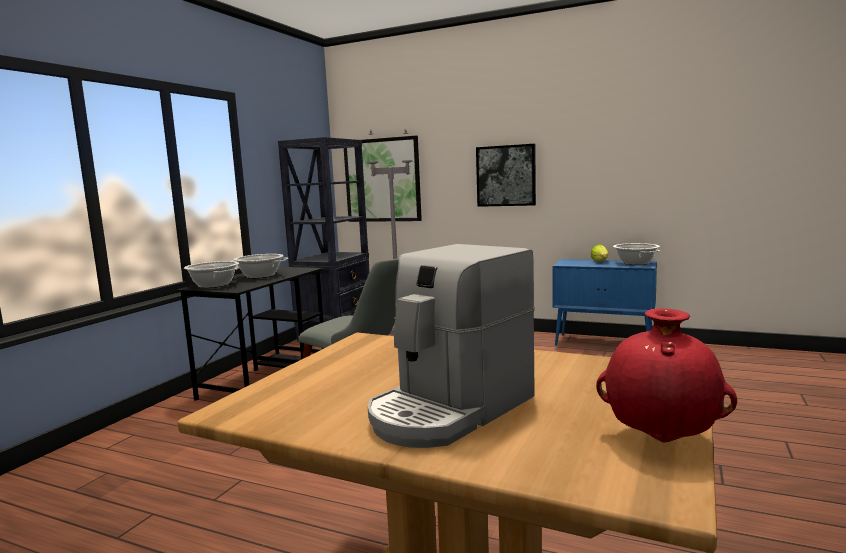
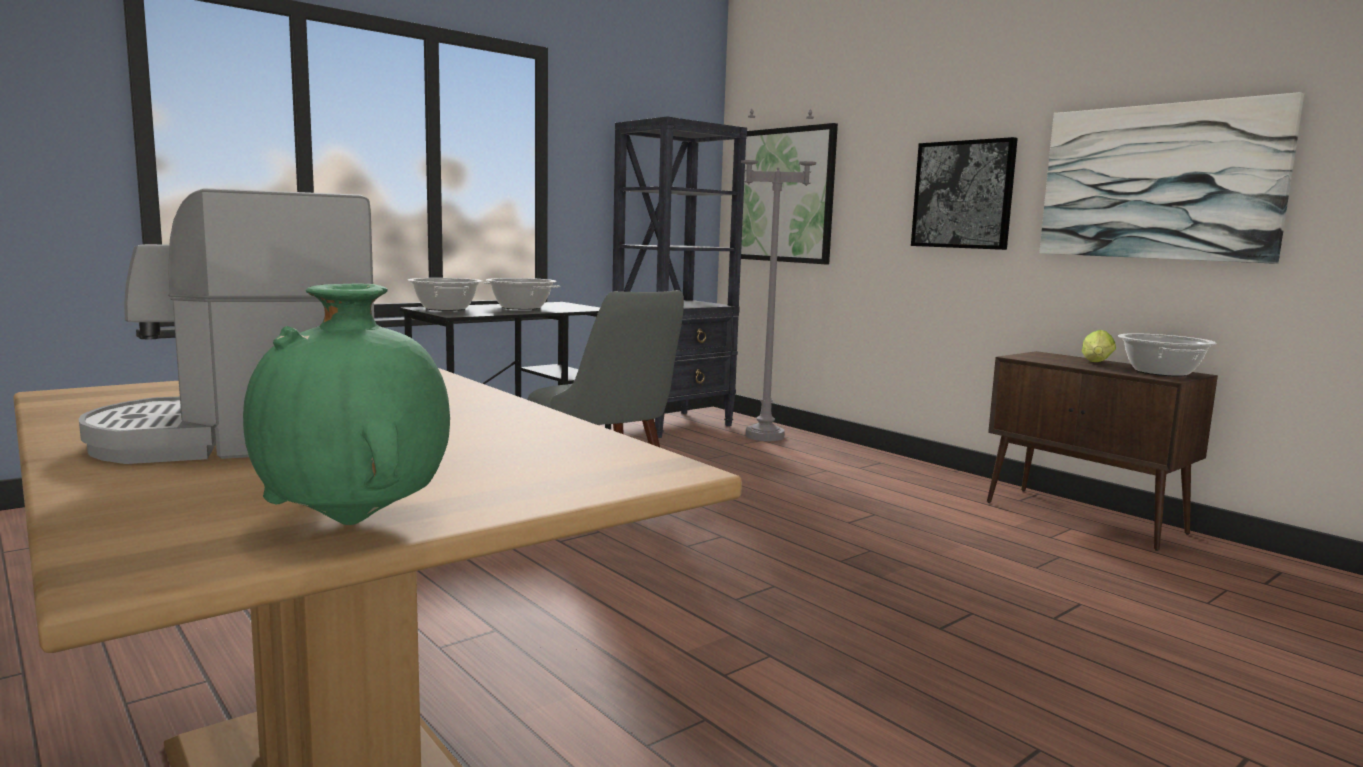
camera: 25 degrees right, 0 degrees up
blue cabinet [552,259,657,346] -> brown cabinet [987,351,1218,551]
red vase [596,308,737,442] -> green vase [243,283,450,525]
none -> picture [1039,92,1304,264]

